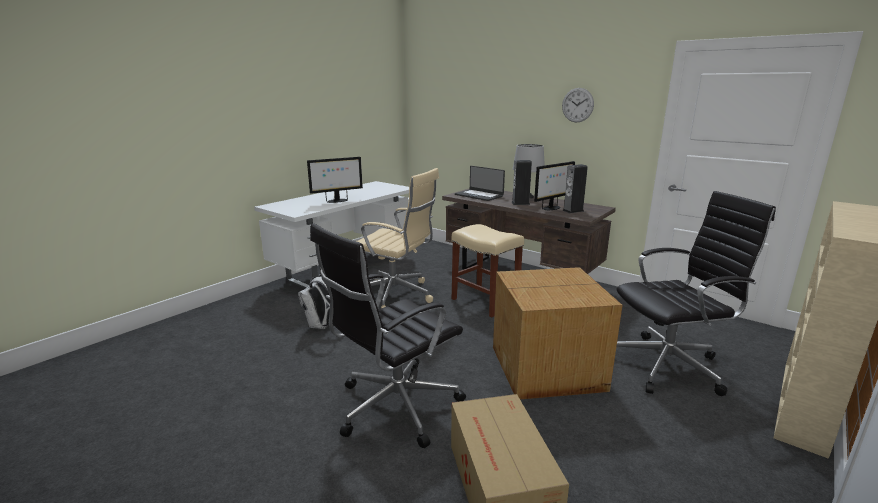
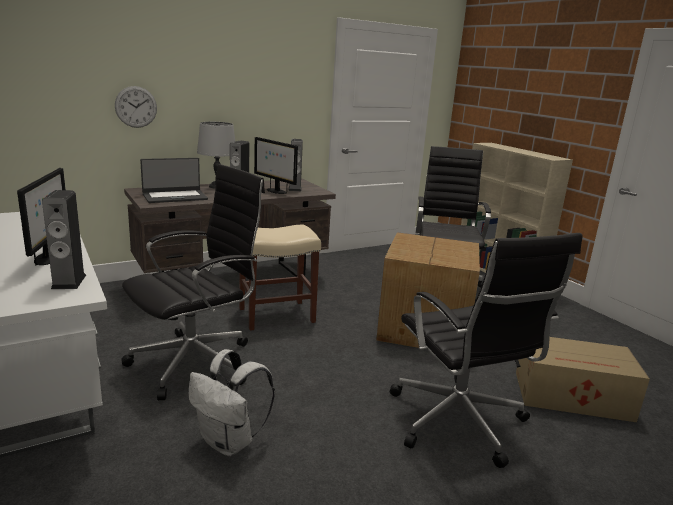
camera: 70 degrees left, 0 degrees up
beige office chair [357,168,439,308] -> black office chair [121,164,265,400]
monitor [534,161,575,210] -> monitor turned 150 degrees clockwise [254,137,298,194]
wall clock [562,88,594,122] -> wall clock moved to [115,86,157,128]
none -> speaker [42,190,86,289]

